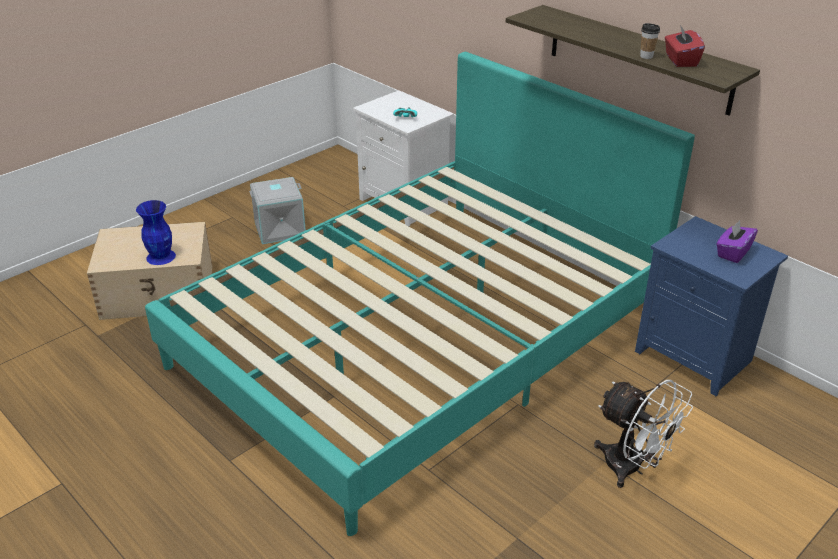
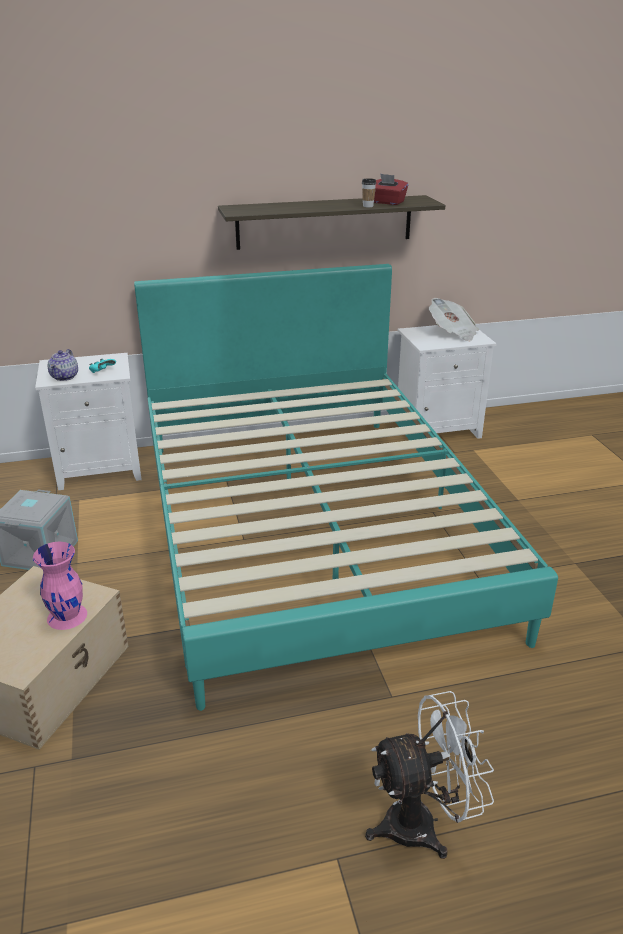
camera: 60 degrees left, 5 degrees down
blue vase [136,200,176,265] -> pink vase [33,542,87,630]
white fan [594,380,693,488] -> white fan moved to [365,691,494,859]
blue nightstand [635,216,788,397] -> white nightstand [397,325,497,439]
purple tissue box [716,220,758,263] -> newspaper [429,298,479,341]
none -> teapot [48,349,78,381]

